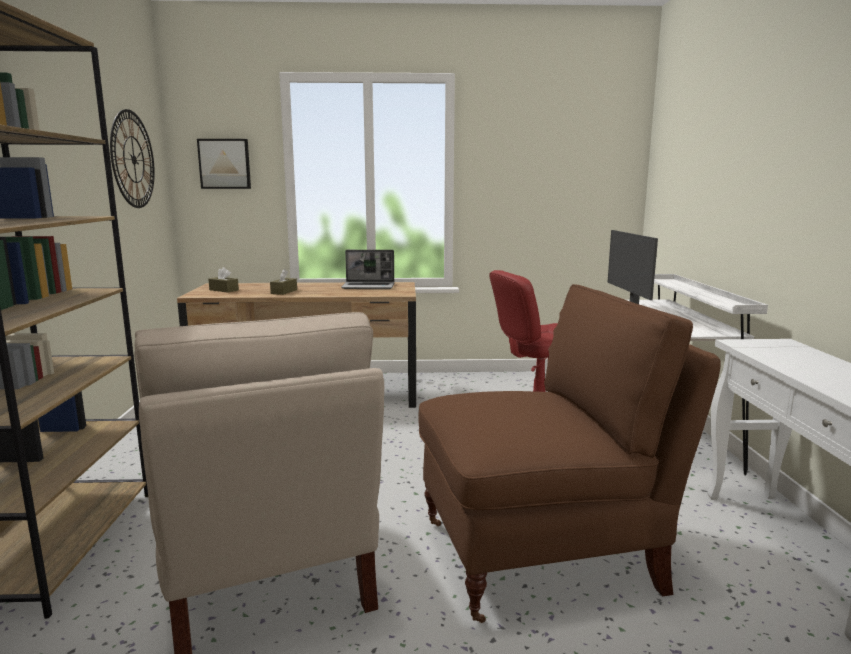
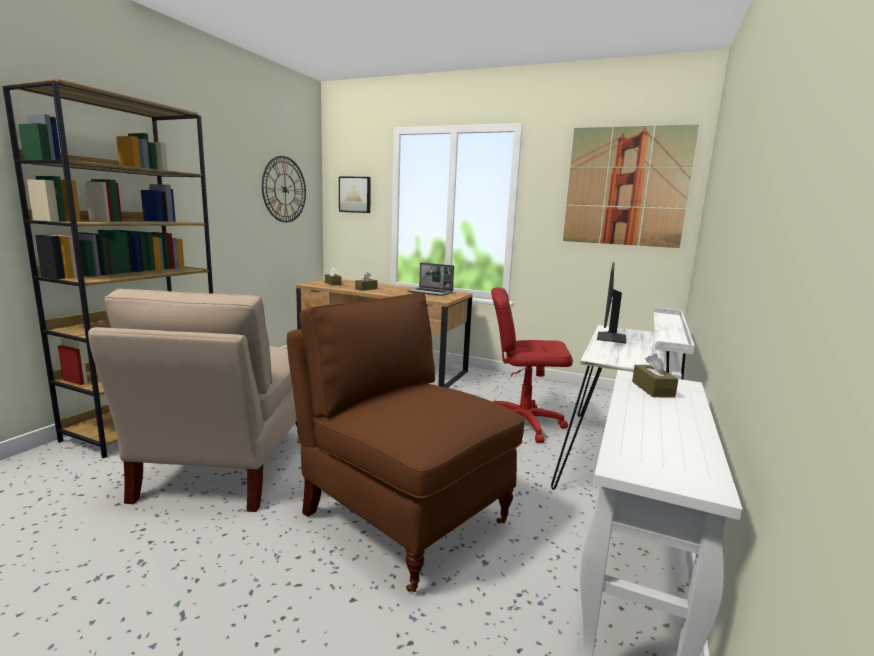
camera: 25 degrees right, 0 degrees up
brown chair [418,284,721,623] -> brown chair turned 150 degrees counterclockwise [287,293,525,592]
none -> picture [563,124,699,248]
none -> brown tissue box [632,353,678,398]

